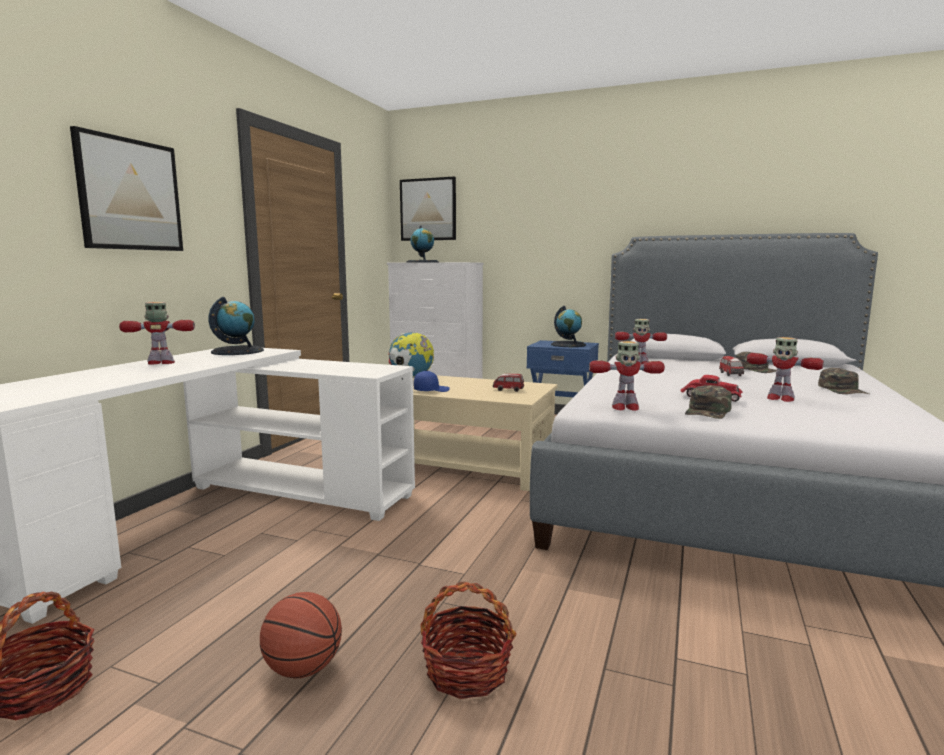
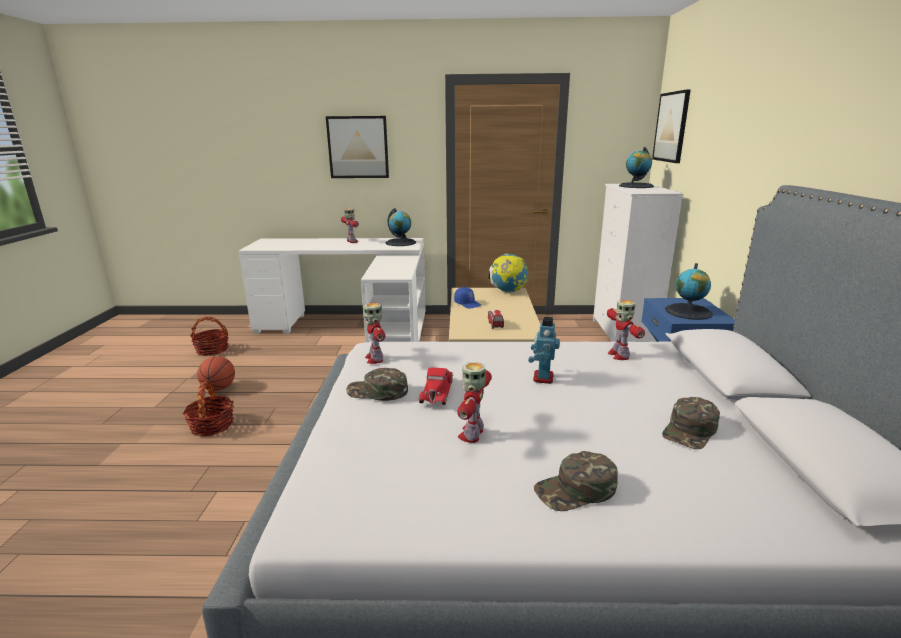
camera: 70 degrees right, 10 degrees up
toy car [719,356,744,376] -> none
none -> toy robot [528,317,560,384]

